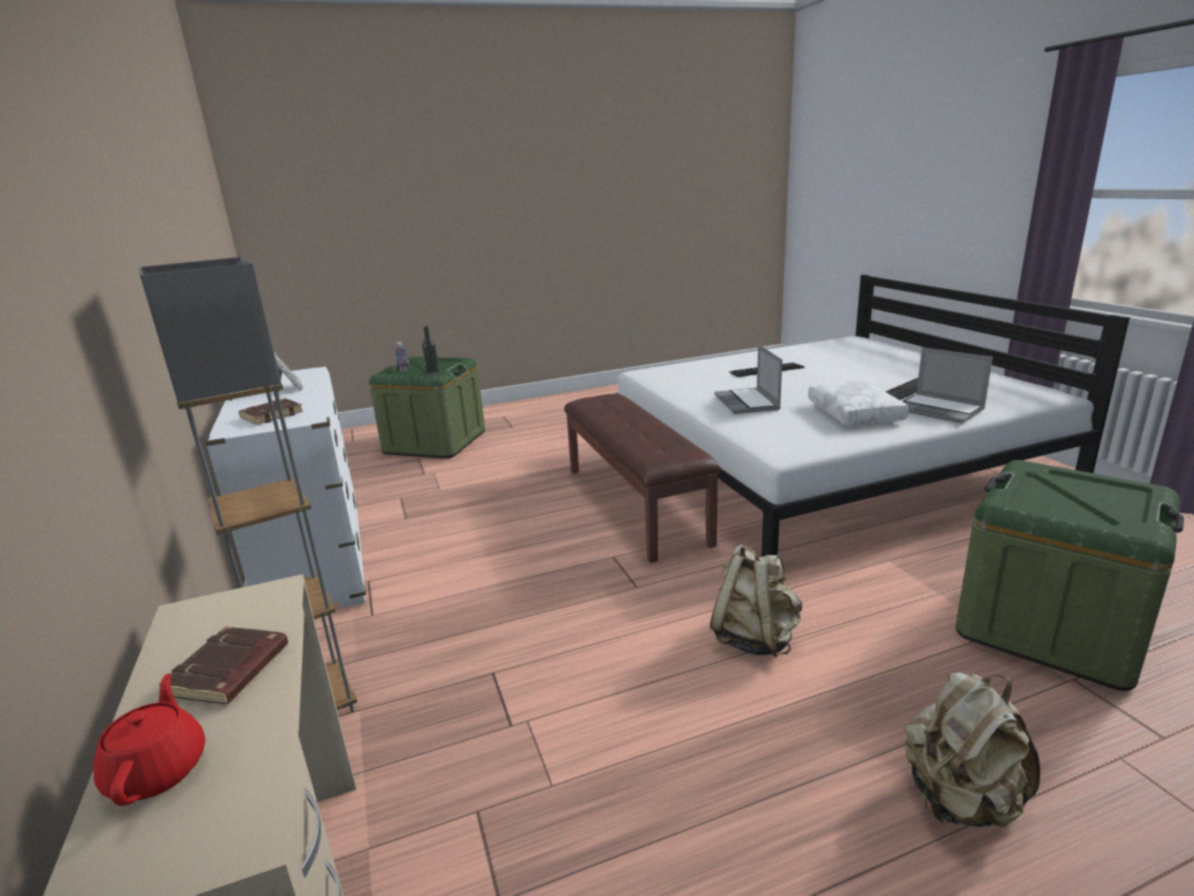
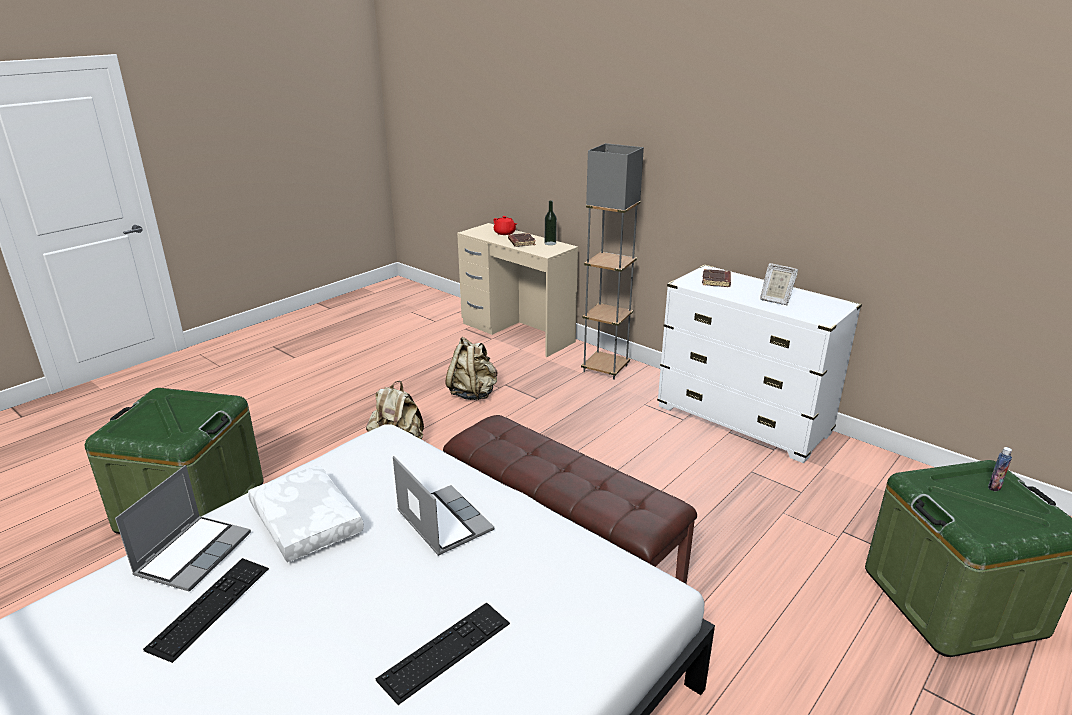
camera: 150 degrees right, 5 degrees up
bottle [422,326,439,376] -> bottle moved to [545,200,557,245]
laptop [902,347,993,423] -> laptop turned 90 degrees clockwise [115,465,251,592]
beige backpack [905,672,1040,828] -> beige backpack moved to [445,337,497,400]

